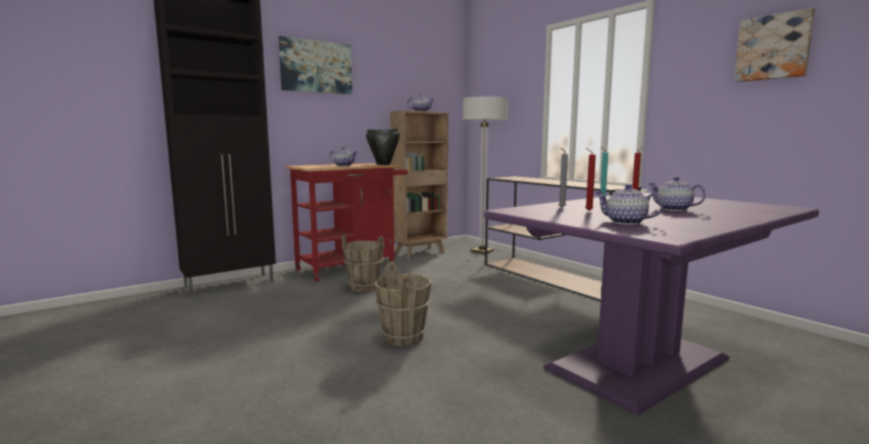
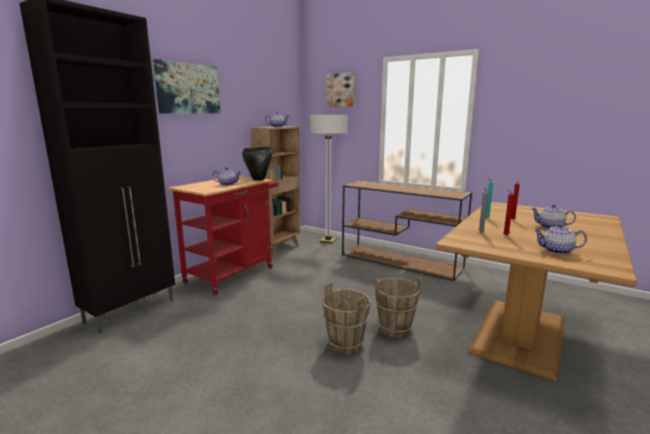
camera: 20 degrees left, 5 degrees up
brown bucket [342,234,384,292] -> brown bucket moved to [375,277,421,338]
purple dining table [484,192,819,415] -> brown dining table [436,202,637,382]
picture [734,8,815,82] -> picture moved to [326,72,355,107]

